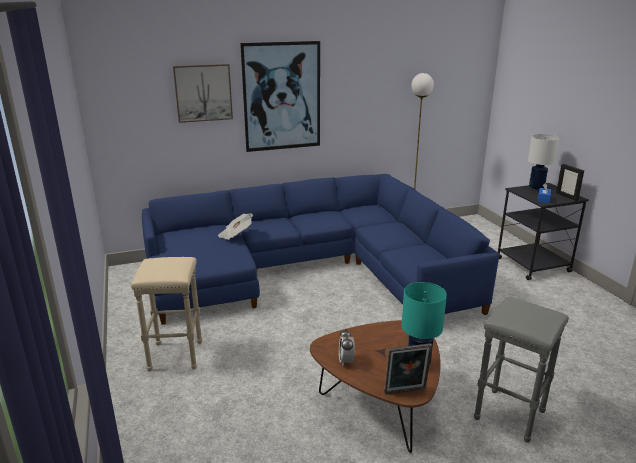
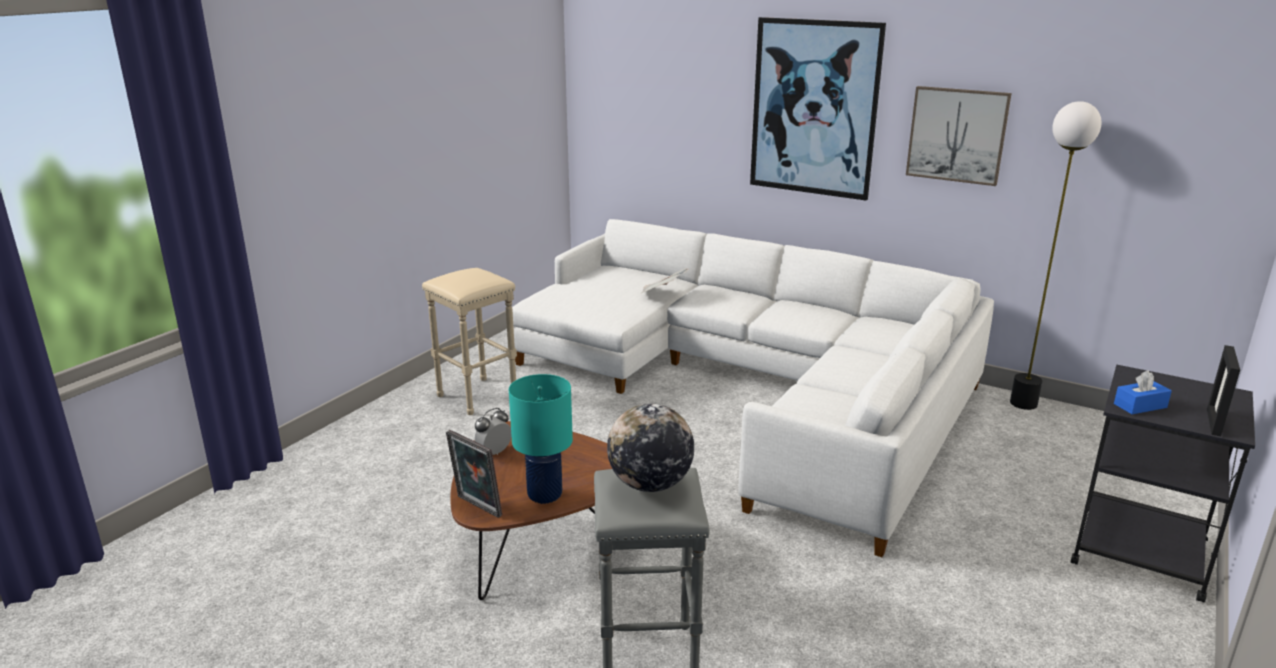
camera: 50 degrees right, 0 degrees up
blue sofa [142,174,500,325] -> white sofa [512,219,994,557]
picture [173,64,233,123] -> picture moved to [906,86,1012,186]
white table lamp [528,134,559,189] -> none
none -> globe [607,403,694,492]

